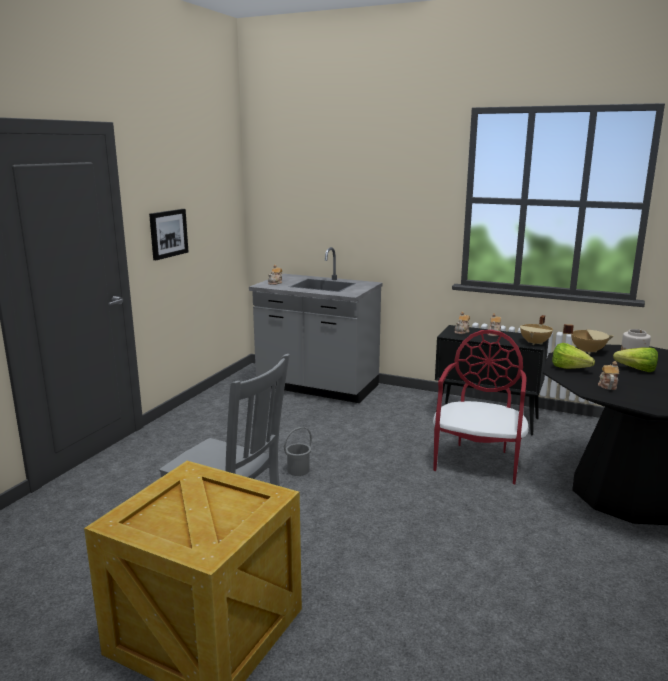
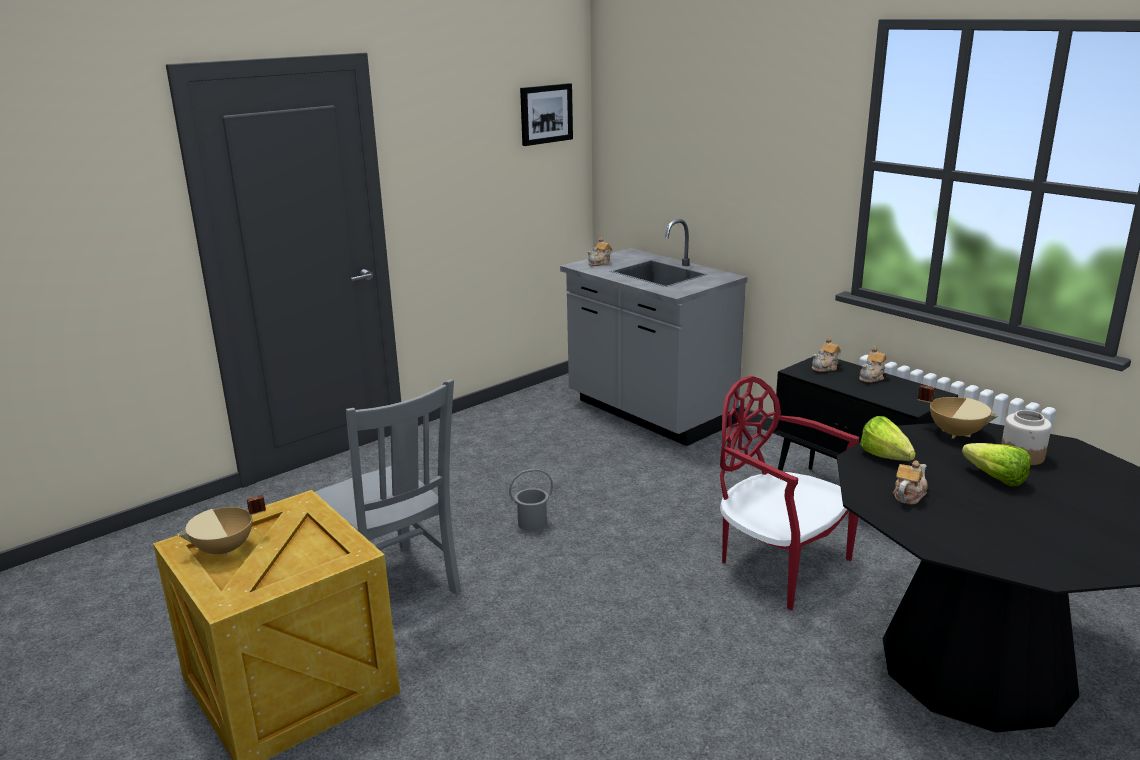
camera: 25 degrees right, 5 degrees up
picture [149,209,189,260] -> picture moved to [520,83,573,146]
red chair [433,330,529,484] -> red chair turned 90 degrees counterclockwise [720,376,859,610]
beige cooking pot [520,315,553,345] -> beige cooking pot moved to [177,495,266,557]

